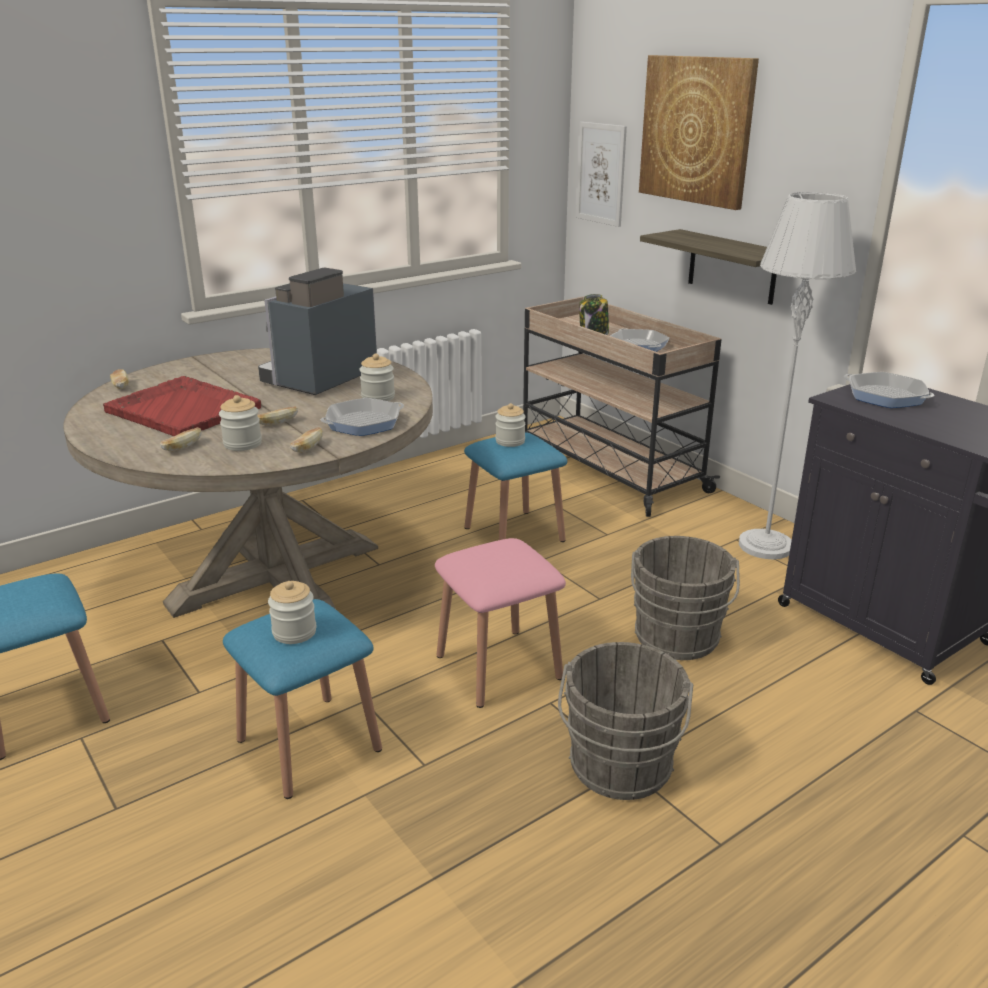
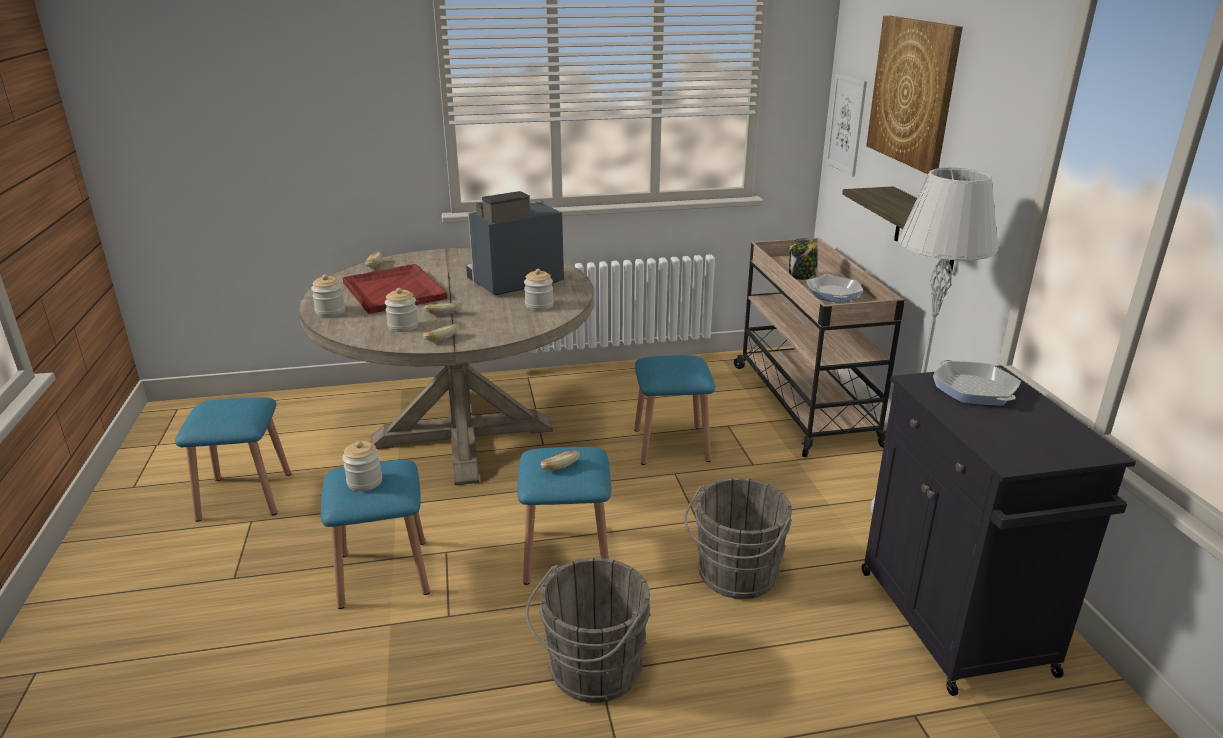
camera: 25 degrees right, 0 degrees up
bread [160,427,202,451] -> bread moved to [541,450,580,471]
frying pan [321,398,404,436] -> none
pink stool [435,538,566,708] -> blue stool [517,447,611,585]
jar [495,403,526,447] -> jar moved to [311,274,345,317]

